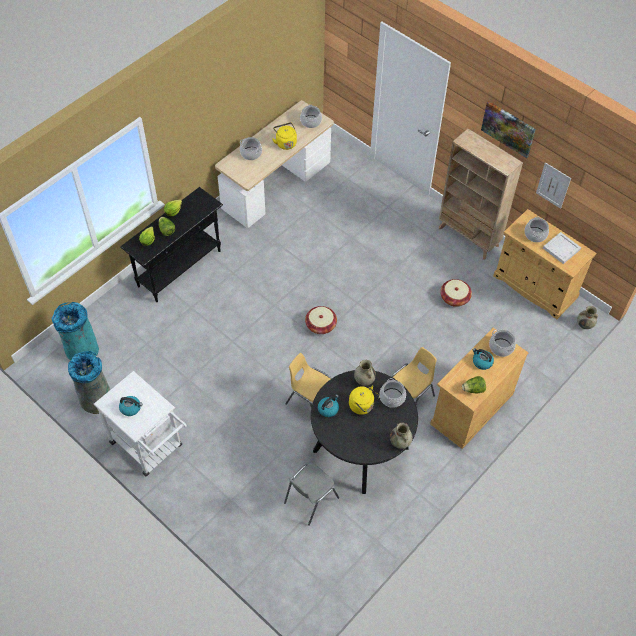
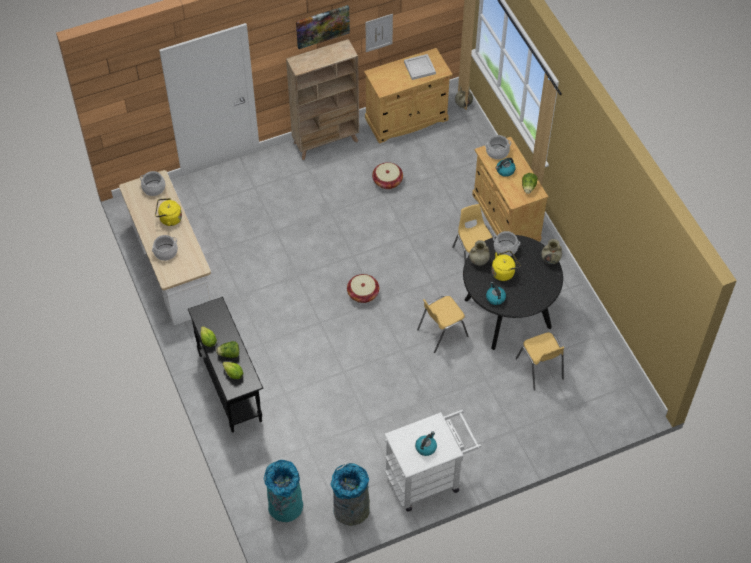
camera: 65 degrees left, 0 degrees up
grey chair [284,463,339,526] -> yellow chair [516,332,564,390]
cooking pot [524,217,549,242] -> none

